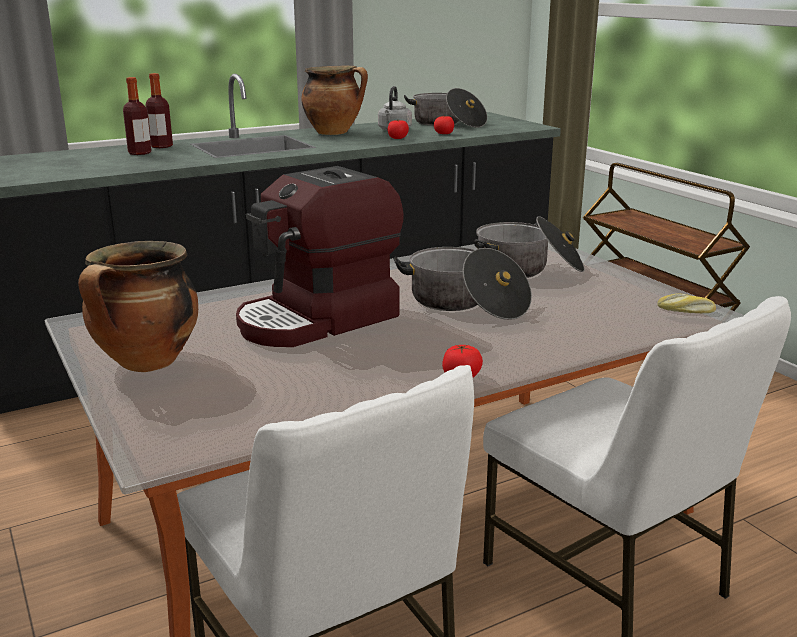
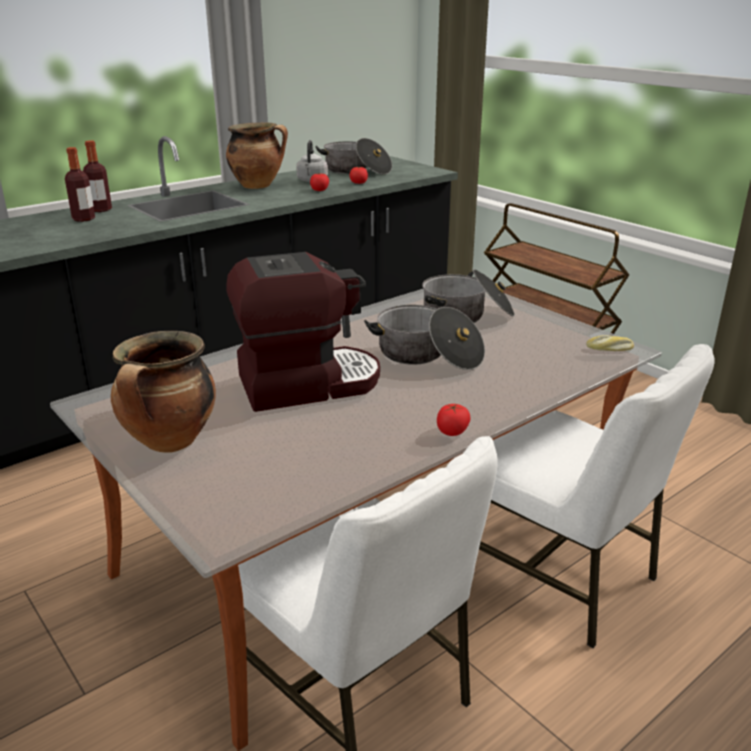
camera: 10 degrees left, 5 degrees up
coffee machine [236,166,404,347] -> coffee machine turned 150 degrees counterclockwise [226,252,380,412]

